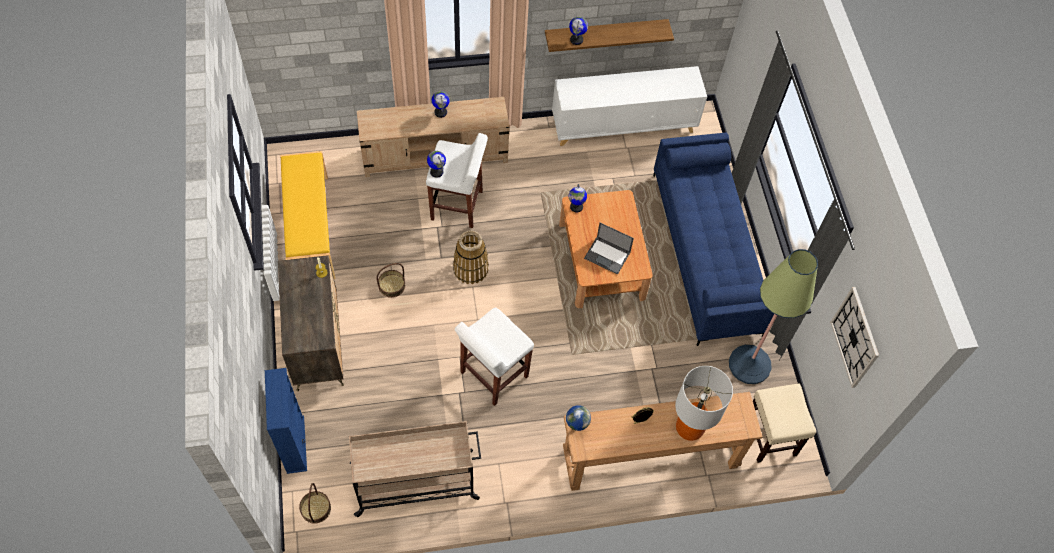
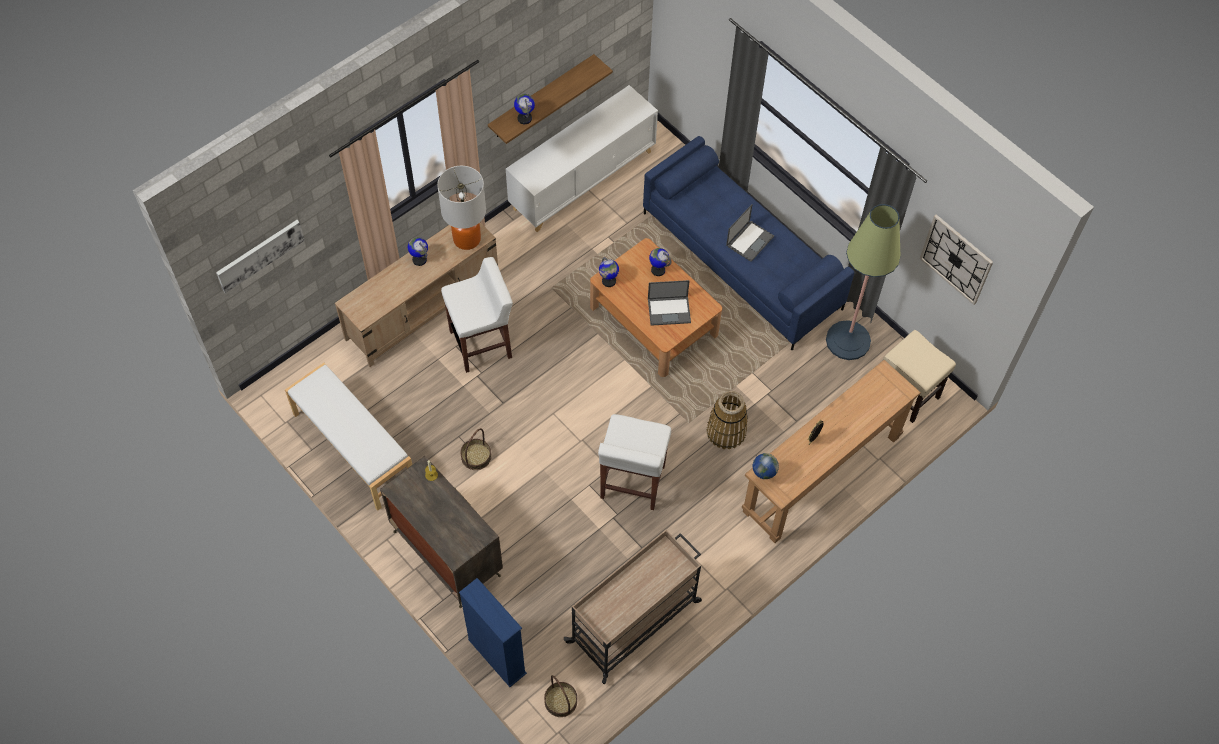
camera: 30 degrees left, 0 degrees up
yellow bench [280,151,335,279] -> white bench [285,363,412,510]
globe [427,151,446,178] -> globe moved to [649,248,671,276]
basket [453,230,489,284] -> basket moved to [707,391,748,449]
table lamp [675,366,733,441] -> table lamp moved to [437,166,486,250]
none -> picture [216,220,305,293]
none -> laptop [726,204,774,262]

